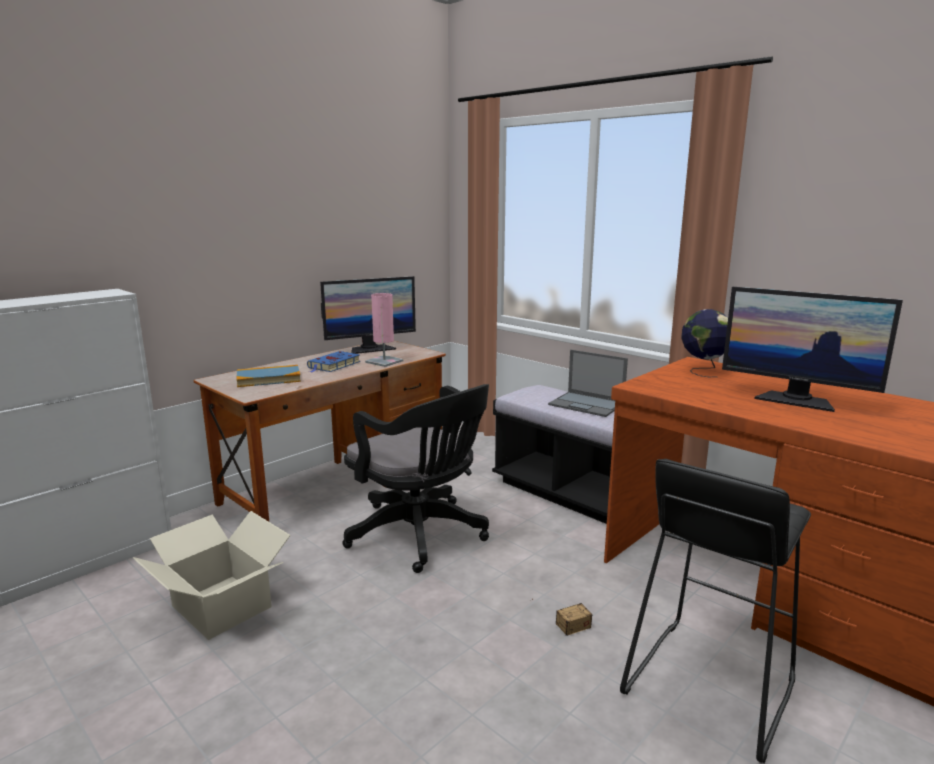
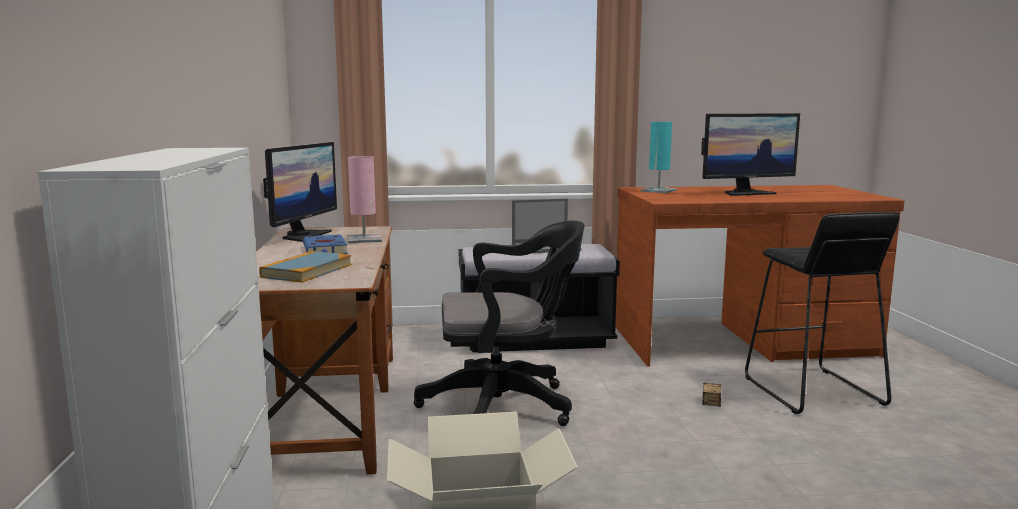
camera: 50 degrees left, 5 degrees down
globe [681,309,728,377] -> turquoise table lamp [640,122,677,193]

